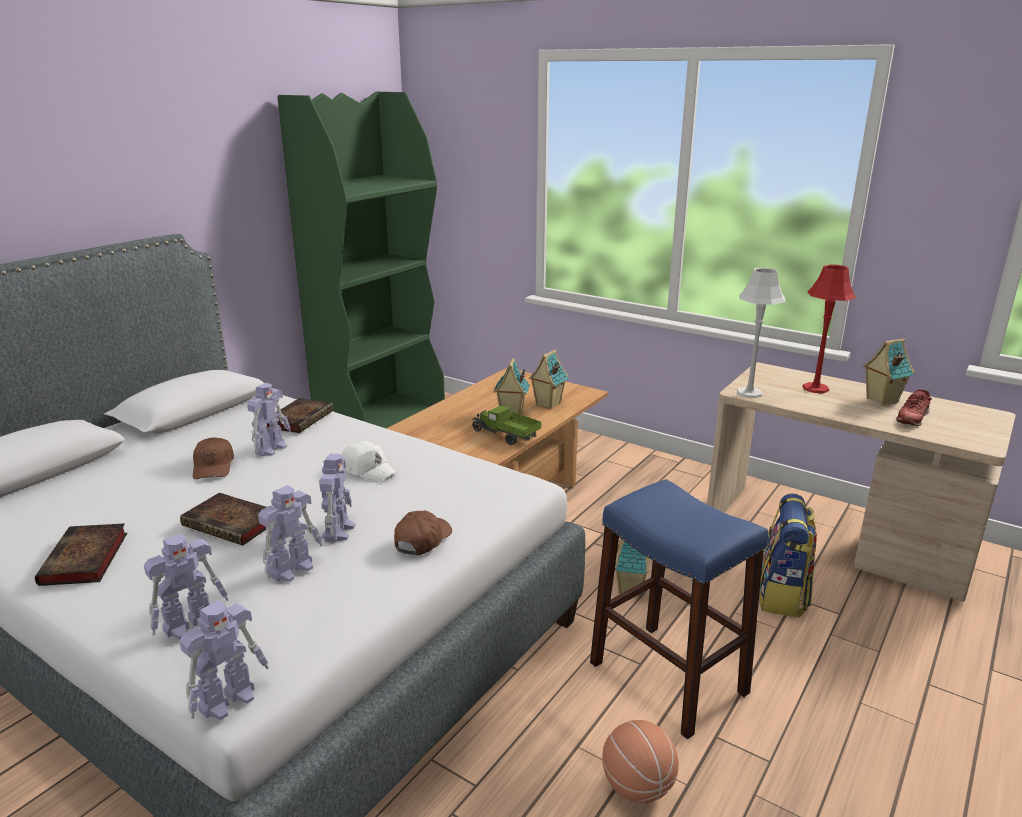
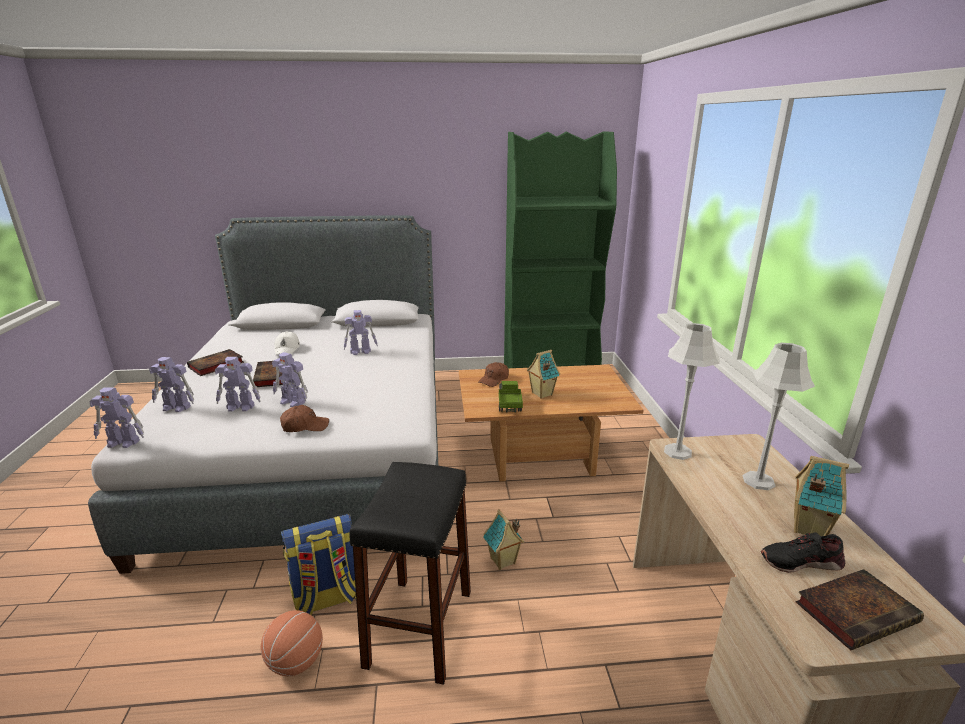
camera: 50 degrees right, 0 degrees up
brown cap [193,437,234,479] -> brown cap moved to [478,362,509,387]
book [267,398,333,433] -> book moved to [796,569,924,650]
toy robot [319,453,355,543] -> toy robot turned 60 degrees clockwise [272,352,308,407]
white cap [342,441,396,482] -> white cap moved to [274,331,300,355]
toy house [529,350,569,409] -> none
blue stool [590,479,768,739] -> black stool [349,462,471,685]
backpack [759,493,817,617] -> backpack moved to [281,514,356,615]
red table lamp [802,264,856,393] -> grey table lamp [743,343,815,490]
red shoe [896,389,932,426] -> black shoe [761,532,845,573]

